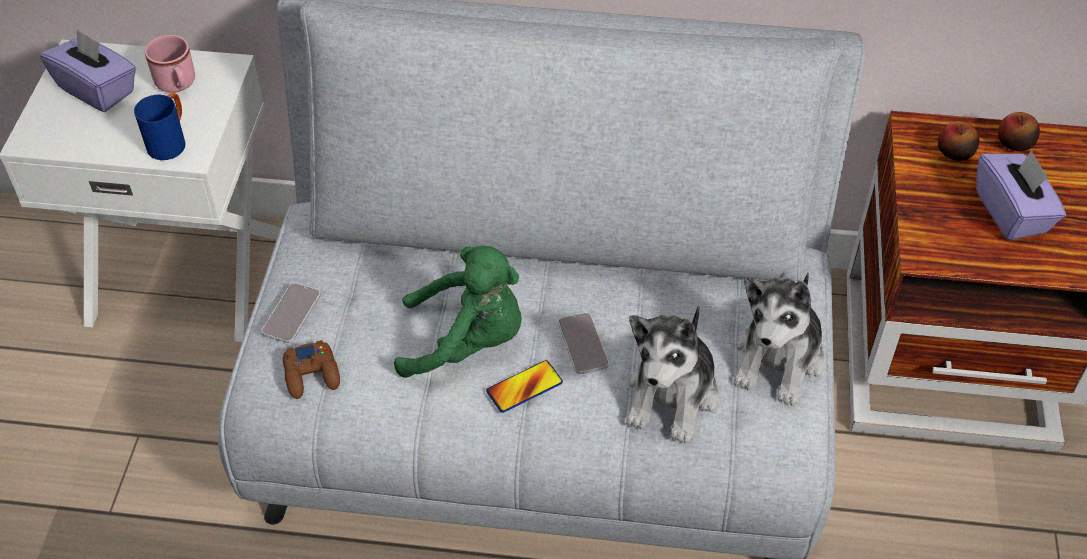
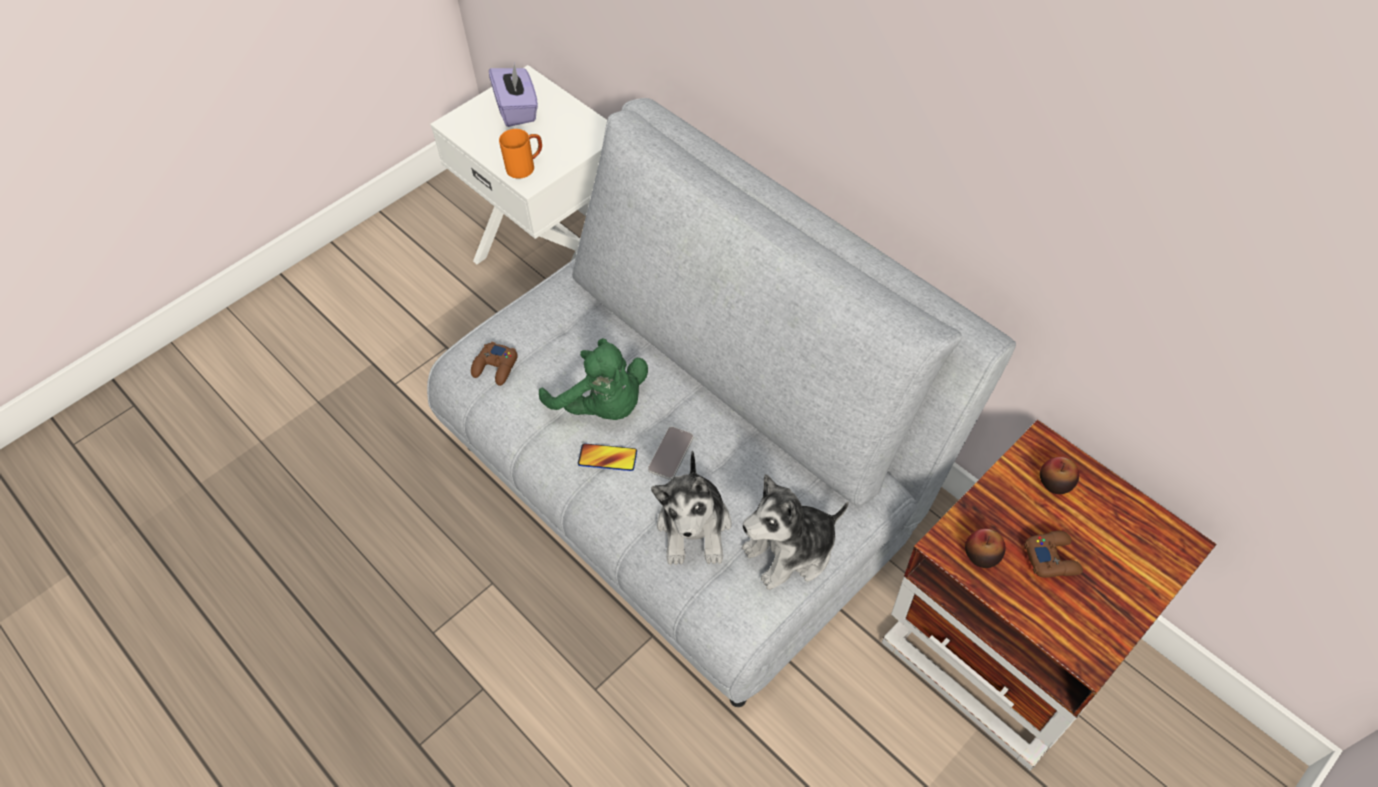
camera: 40 degrees right, 5 degrees up
blue mug [134,93,186,160] -> orange mug [499,129,542,179]
pink mug [145,35,195,93] -> none
phone [262,283,320,343] -> none
plush toy [626,305,719,444] -> plush toy turned 60 degrees counterclockwise [651,450,732,565]
purple tissue box [976,150,1066,240] -> brown game controller [1024,531,1083,578]
apple [998,112,1040,151] -> apple moved to [965,529,1006,568]

